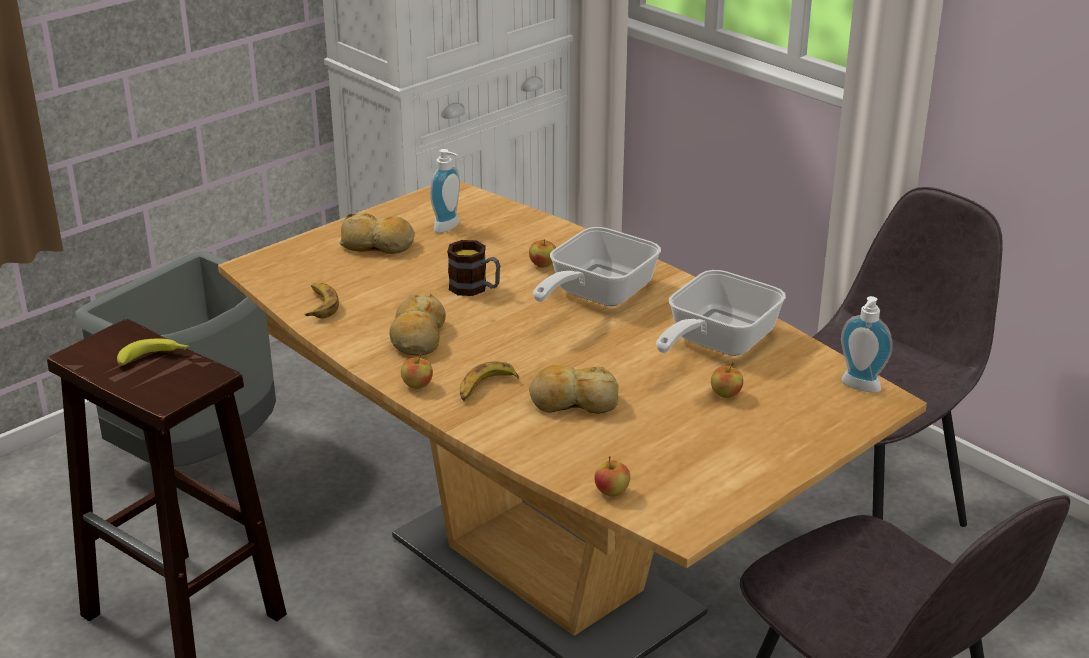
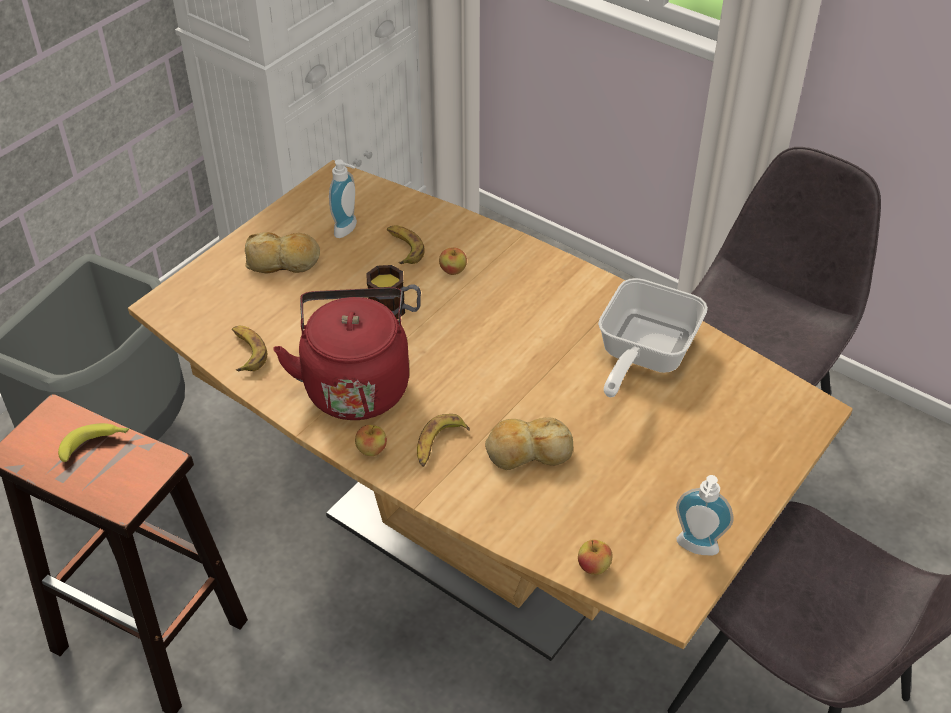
camera: 10 degrees left, 15 degrees up
bread [389,294,446,356] -> red kettle [274,288,409,420]
frying pan [533,227,661,306] -> none
apple [711,363,743,398] -> none
soap dispenser [841,296,893,393] -> soap dispenser moved to [676,475,734,555]
none -> banana [387,226,425,264]

